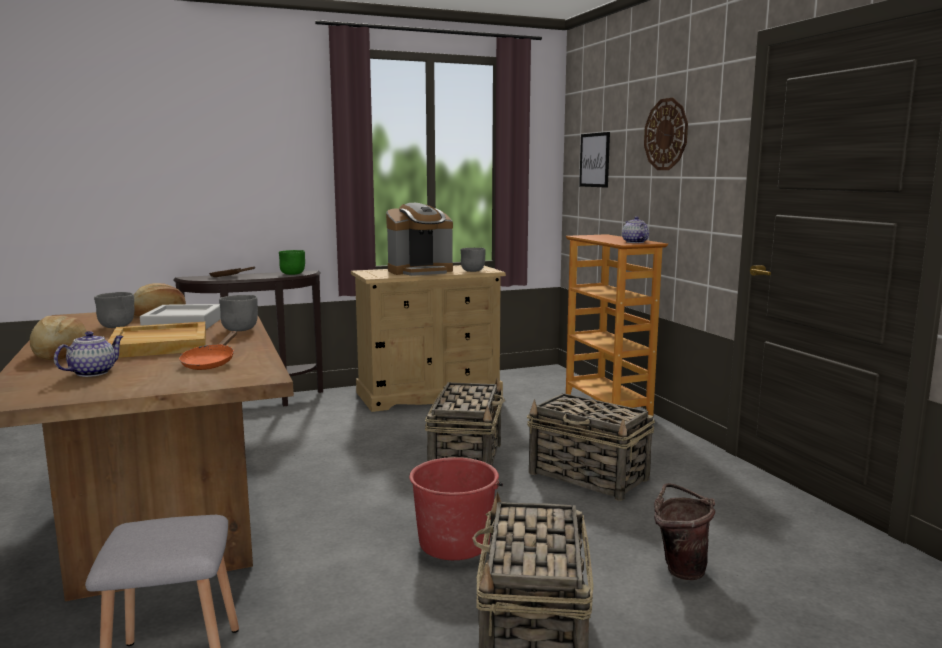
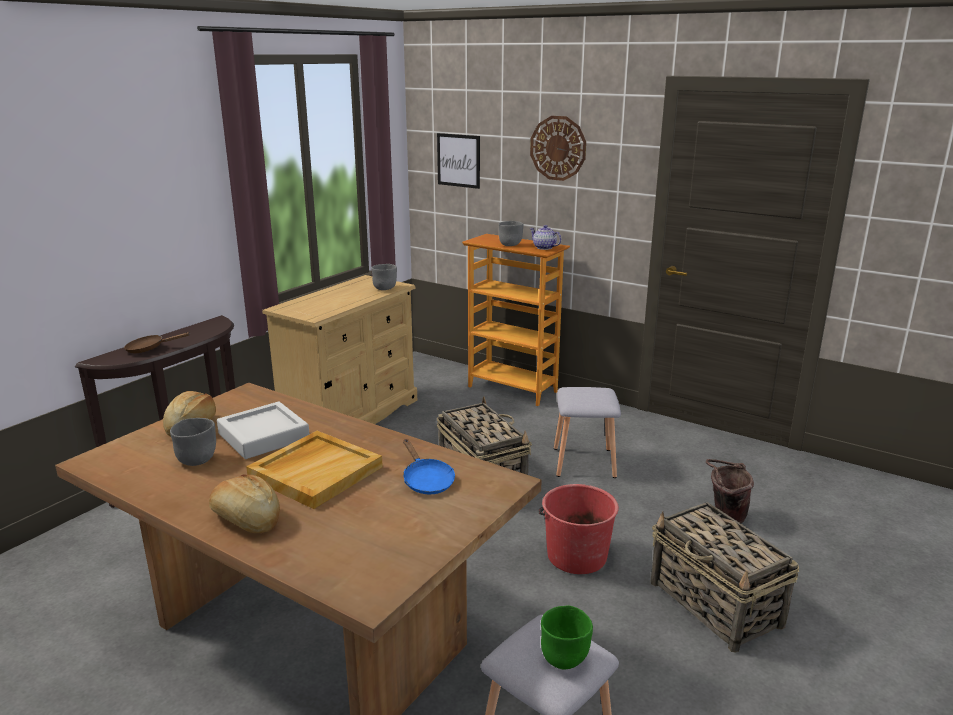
camera: 35 degrees left, 10 degrees up
teapot [54,331,124,377] -> none
orange frying pan [179,331,237,370] -> blue frying pan [403,439,455,494]
grey bowl [219,295,258,331] -> grey bowl moved to [499,221,523,246]
green bowl [279,250,305,275] -> green bowl moved to [541,605,593,670]
coffee machine [386,203,453,276] -> none
basket [527,393,655,501] -> grey stool [554,387,621,478]

